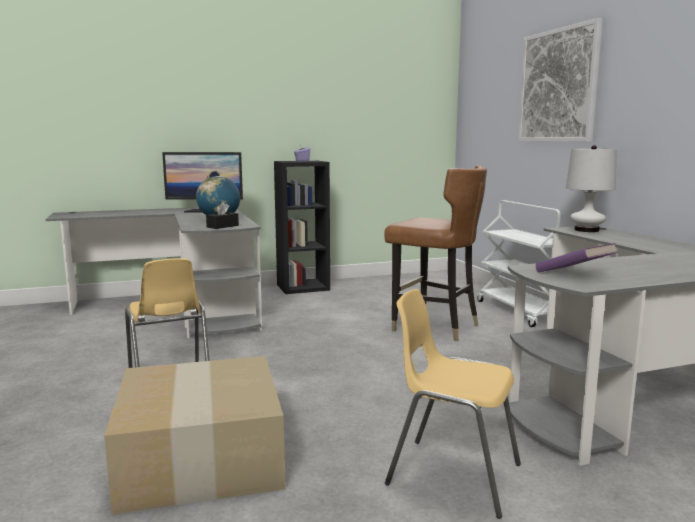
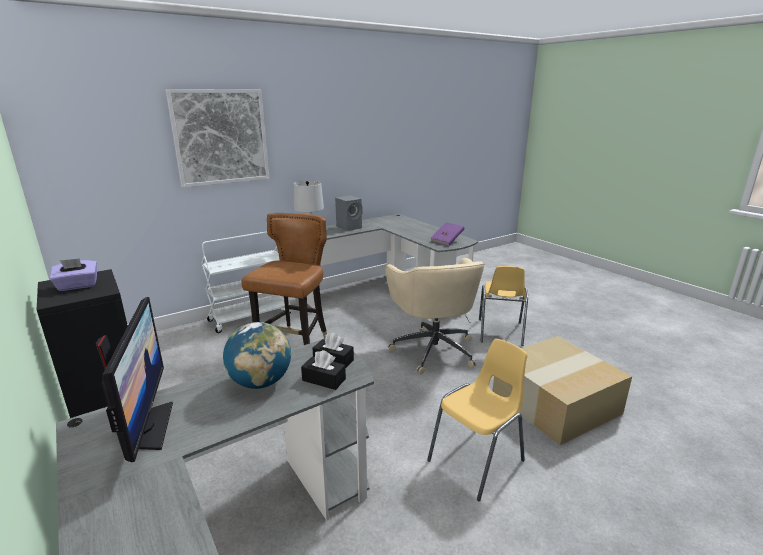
camera: 105 degrees left, 10 degrees up
none -> black tissue box [301,350,346,390]
none -> grey speaker [335,195,363,231]
none -> beige office chair [386,258,485,374]

